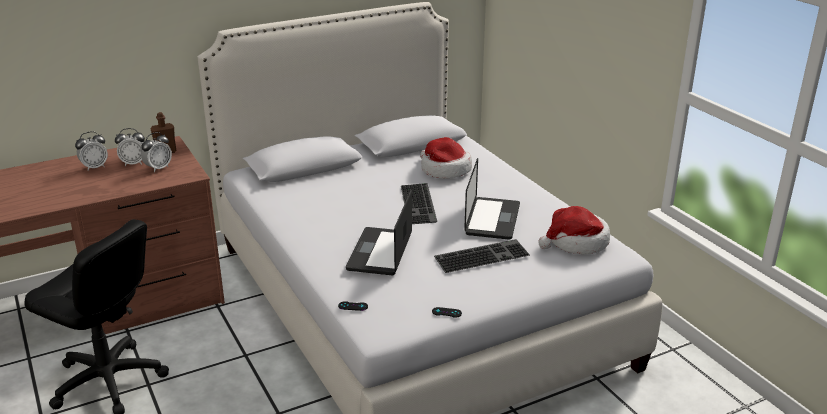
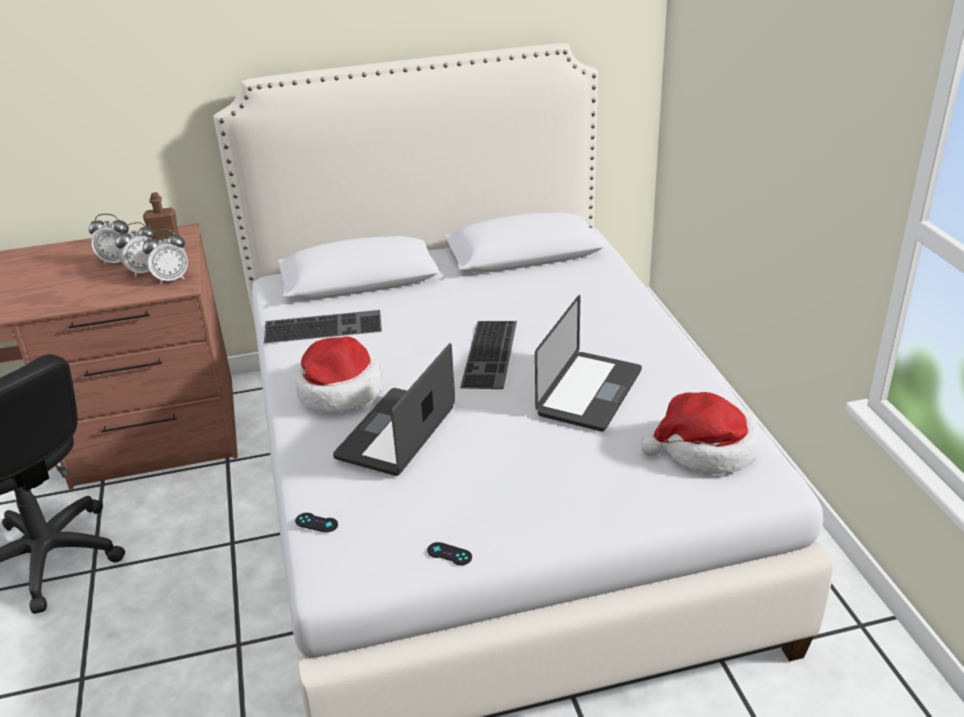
camera: 15 degrees right, 5 degrees up
alarm clock [75,131,108,171] -> alarm clock moved to [143,229,188,284]
hat [420,137,472,179] -> hat moved to [296,336,382,413]
keyboard [434,239,530,273] -> keyboard moved to [264,310,382,343]

